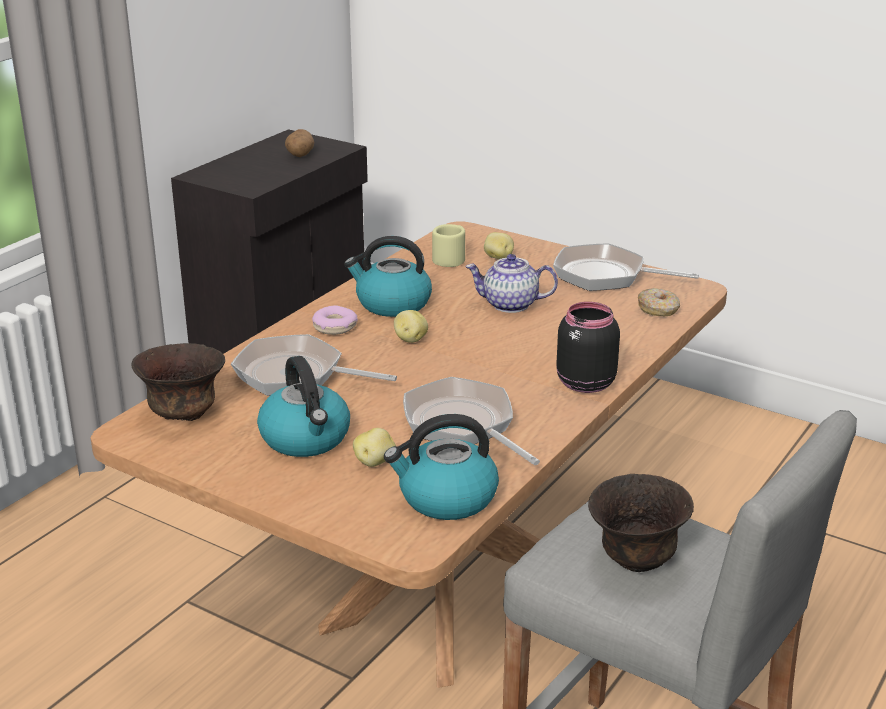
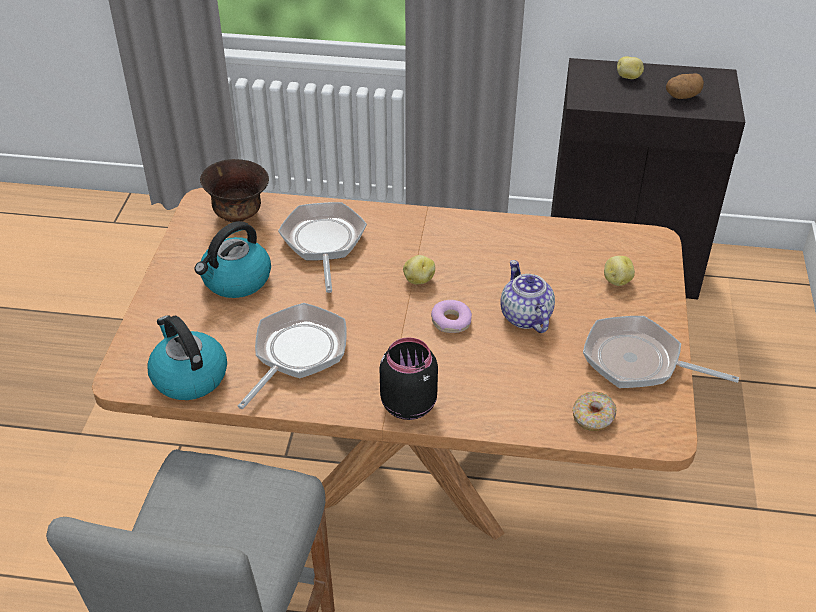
camera: 65 degrees right, 15 degrees up
donut [312,305,358,335] -> donut moved to [431,300,472,333]
kettle [344,236,432,317] -> none
potato [353,428,396,467] -> potato moved to [617,56,644,79]
beige mug [432,224,465,267] -> none
frying pan [553,243,699,291] -> frying pan turned 60 degrees counterclockwise [583,316,739,388]
brown bowl [588,474,694,572] -> none

